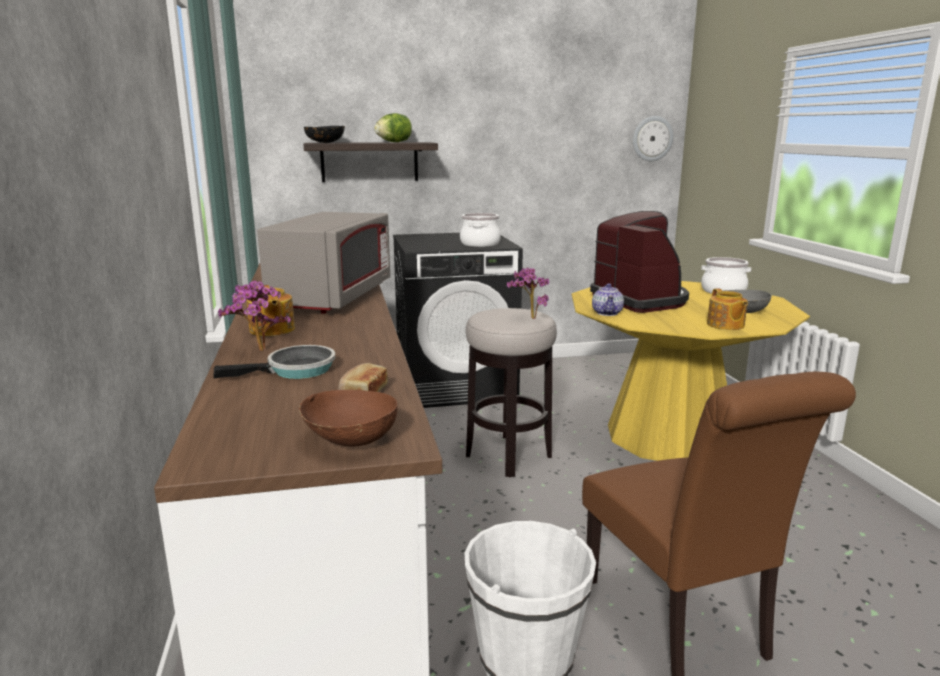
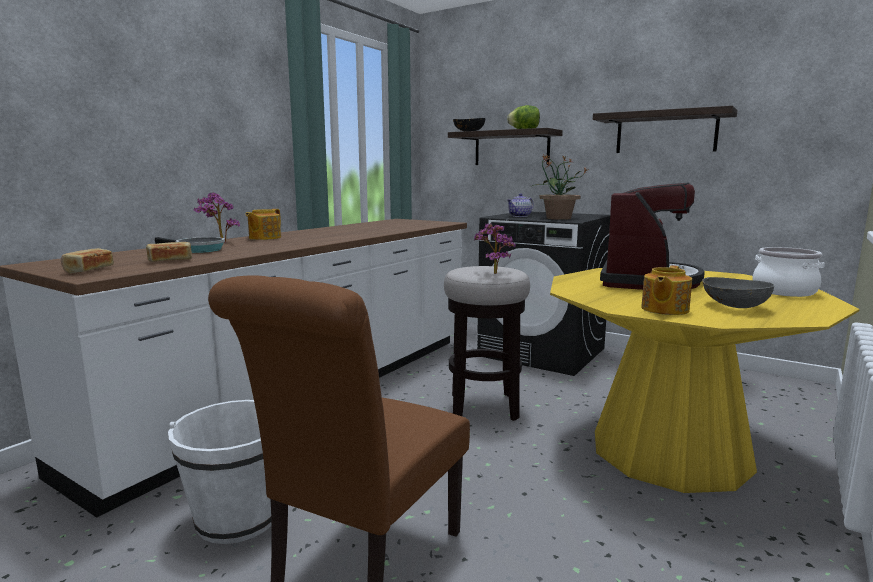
camera: 45 degrees right, 5 degrees down
grey microwave [257,212,390,314] -> none
brown bowl [299,390,397,447] -> bread [61,248,114,274]
cooking pot [460,213,501,247] -> potted plant [531,154,589,220]
teapot [592,283,624,316] -> teapot moved to [507,193,534,217]
wall clock [633,116,673,161] -> none
none -> shelf [593,105,738,153]

